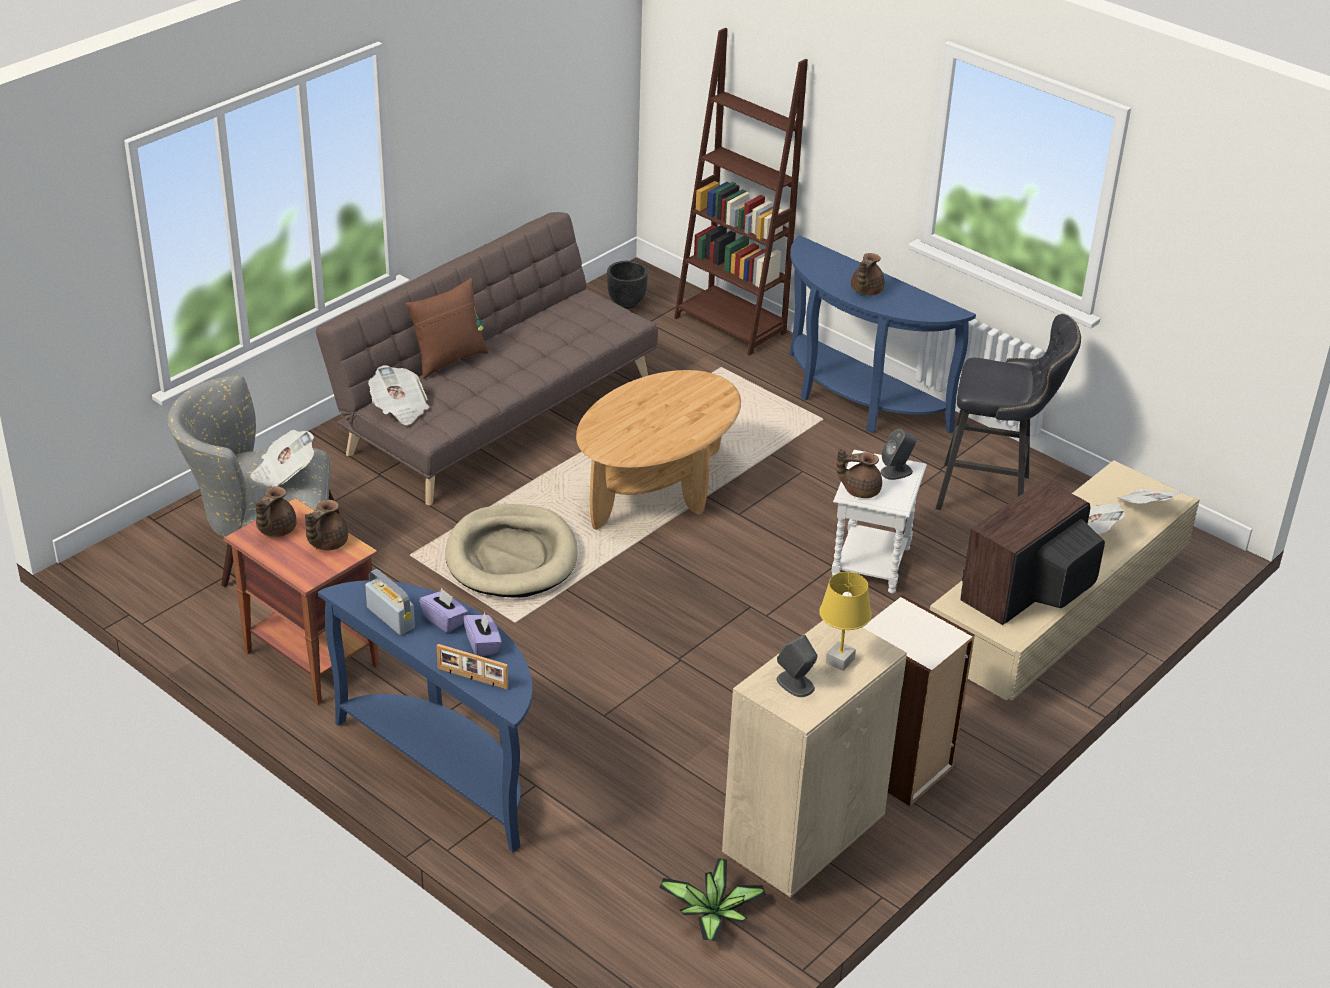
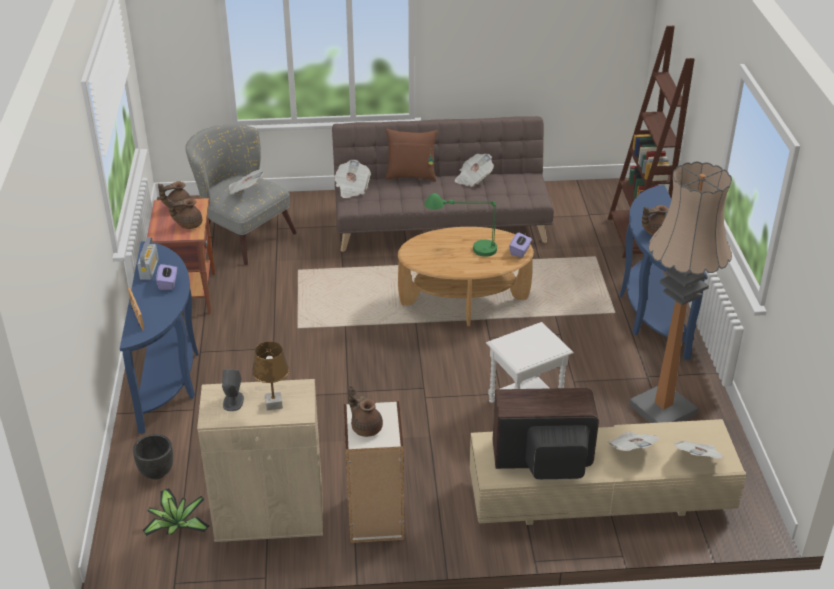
camera: 45 degrees right, 0 degrees up
beige dog bed [445,504,578,598] -> none
purple tissue box [463,612,502,657] -> purple tissue box moved to [509,232,532,258]
black planter [607,261,648,309] -> black planter moved to [133,434,173,479]
yellow table lamp [819,572,872,671] -> brown table lamp [252,341,289,411]
brown teapot [837,448,882,498] -> brown teapot moved to [349,385,383,437]
grey speaker [880,429,917,480] -> none
black stool [936,314,1081,510] -> floor lamp [629,161,732,423]
none -> green table lamp [424,193,497,257]
none -> newspaper [455,154,494,187]

